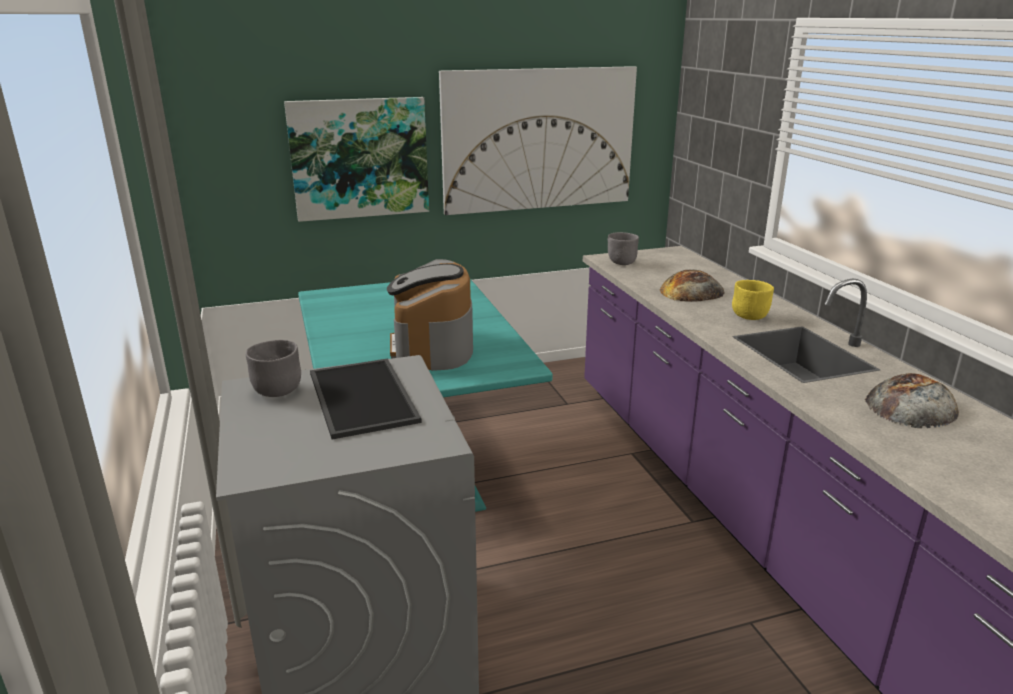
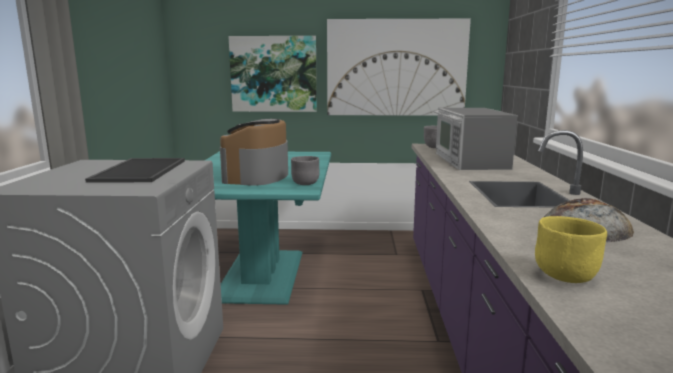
camera: 20 degrees right, 10 degrees down
grey bowl [246,340,301,397] -> grey bowl moved to [291,156,319,185]
bread [659,269,725,302] -> microwave [434,108,517,170]
yellow bowl [732,280,774,320] -> yellow bowl moved to [535,216,607,283]

